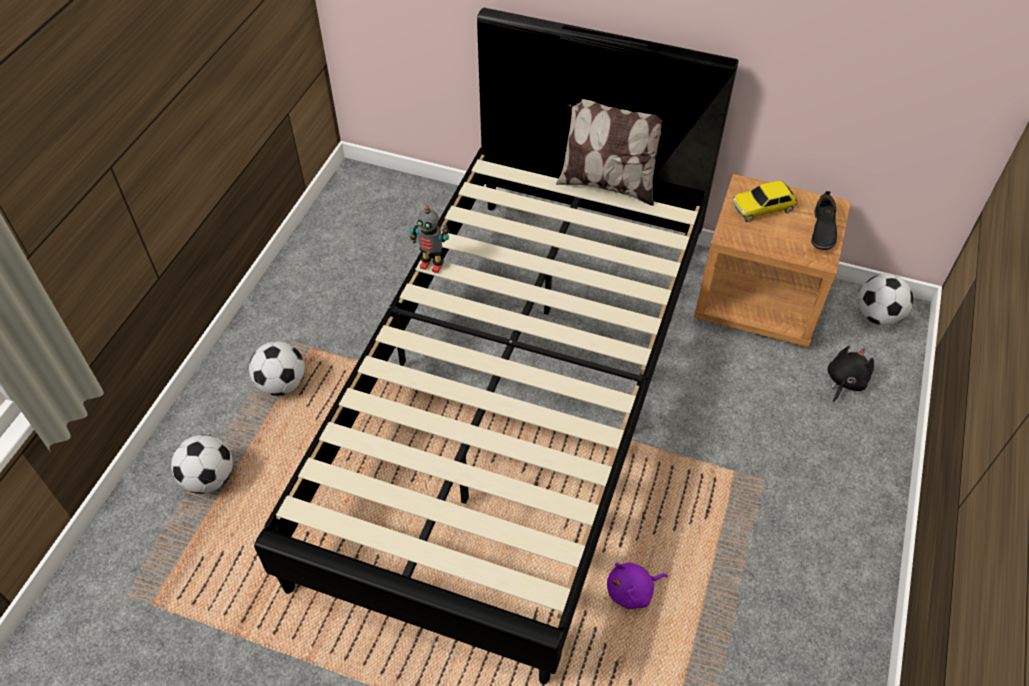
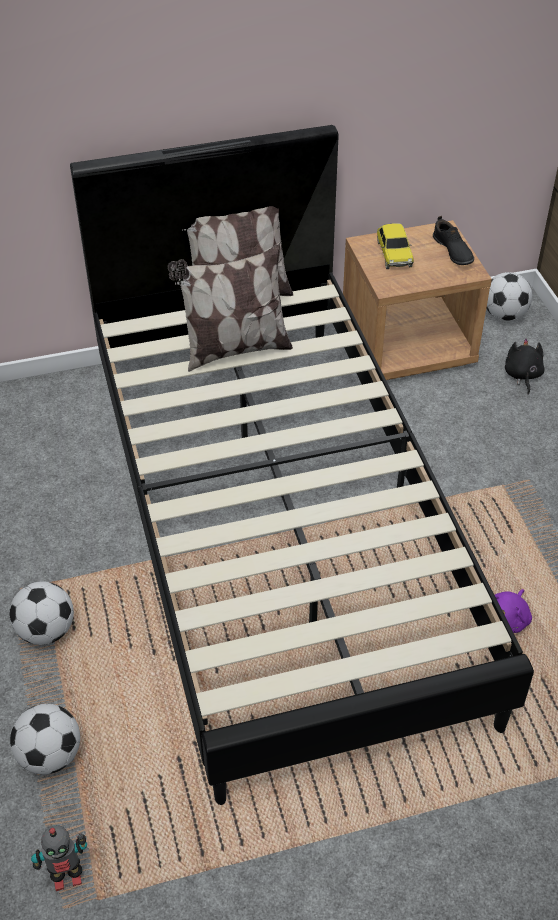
camera: 35 degrees left, 5 degrees down
toy robot [410,206,450,273] -> toy robot moved to [31,825,87,891]
toy car [733,181,798,222] -> toy car turned 45 degrees counterclockwise [377,223,414,269]
none -> pillow [168,244,293,372]

